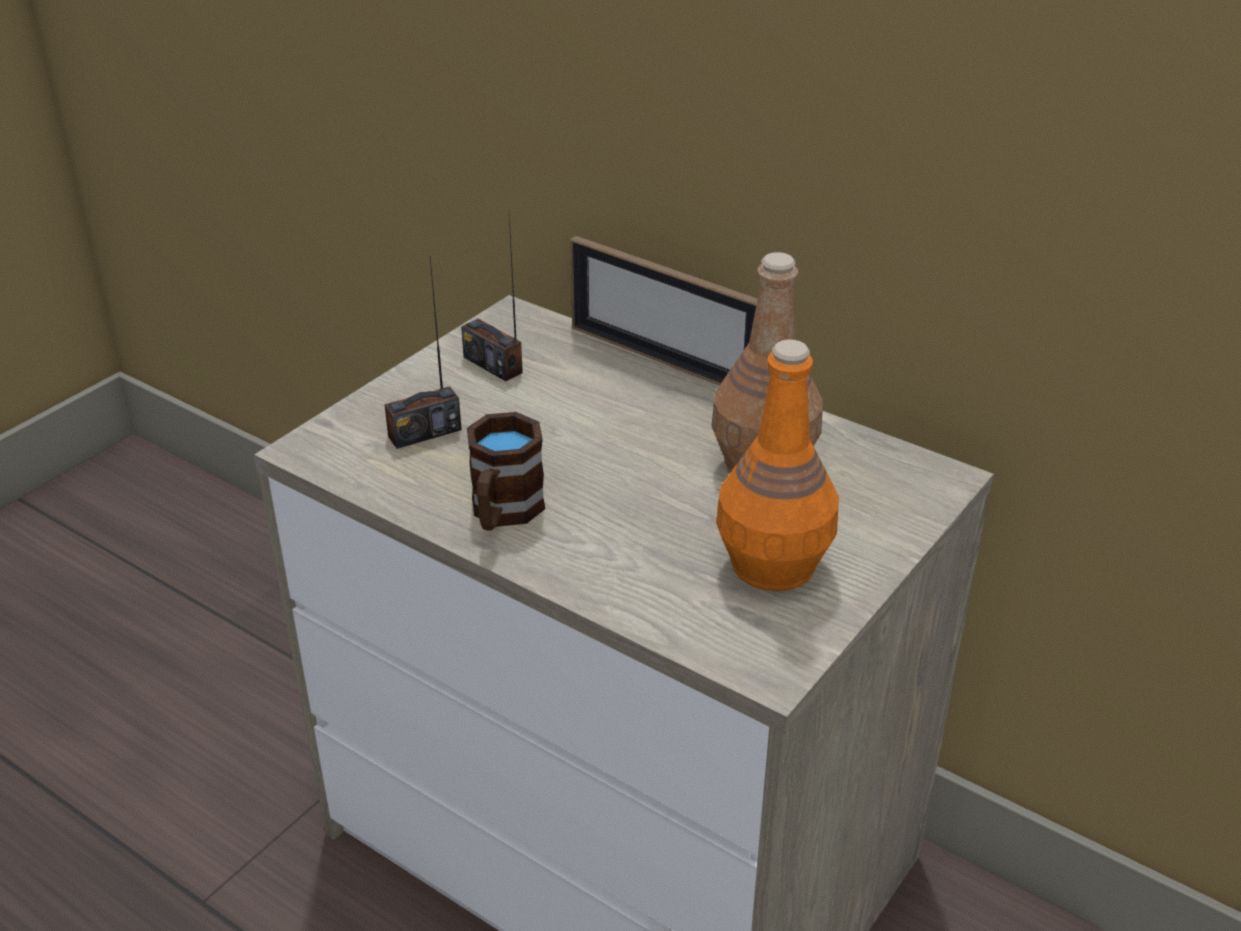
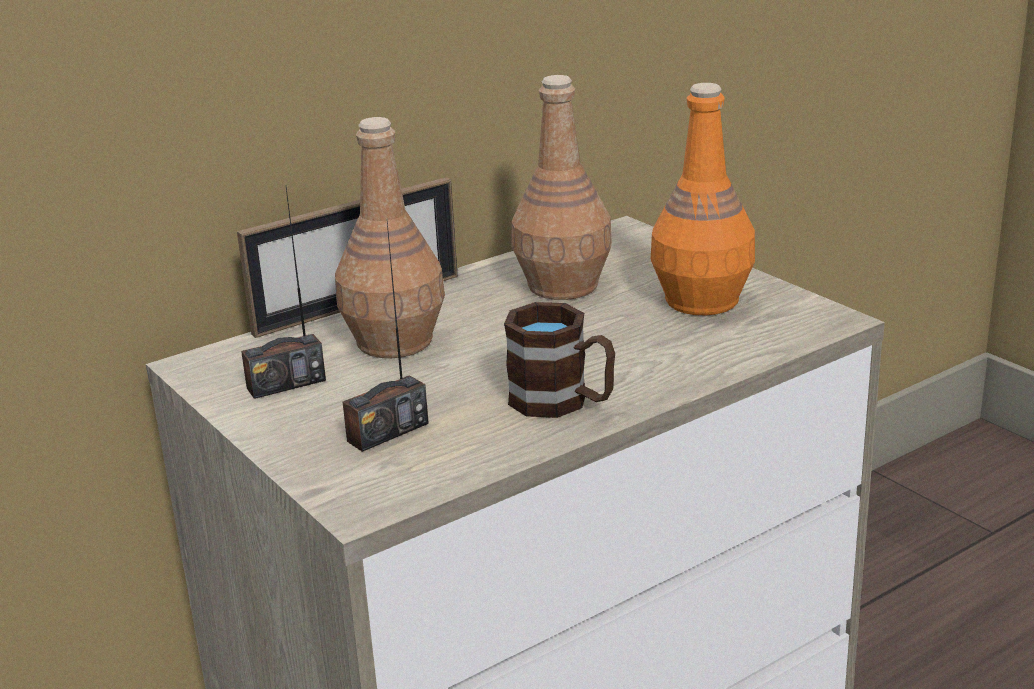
camera: 70 degrees left, 10 degrees down
radio [384,257,462,449] -> radio turned 60 degrees clockwise [343,222,429,452]
none -> brown bottle [335,117,445,358]

